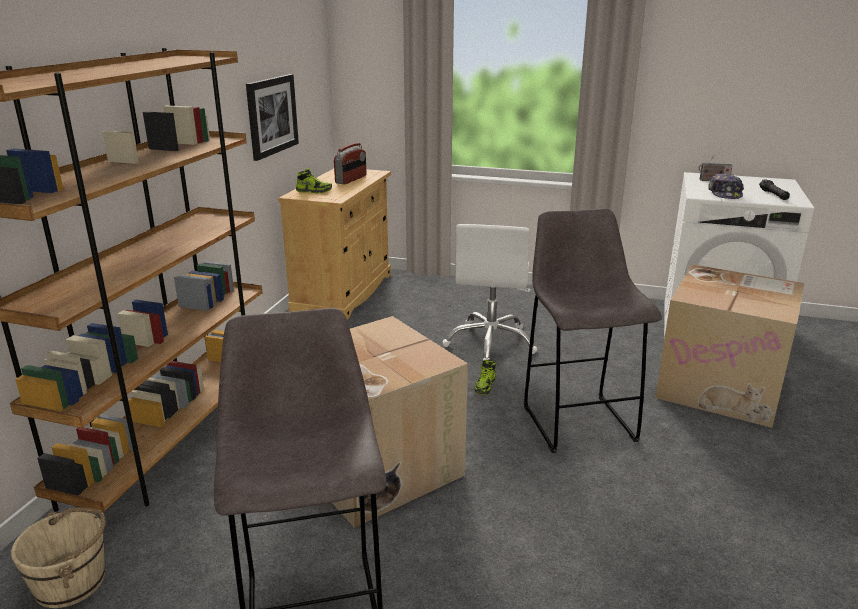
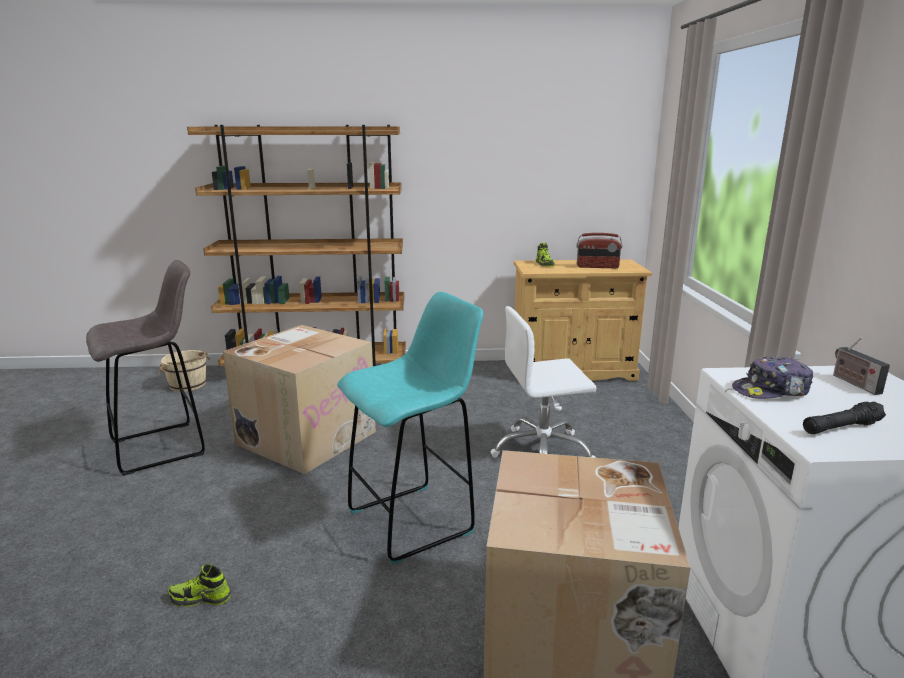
camera: 70 degrees right, 5 degrees down
picture [246,74,299,161] -> none
shoe [474,359,495,395] -> shoe moved to [168,564,231,607]
grey stool [524,208,662,453] -> turquoise stool [337,292,483,565]

